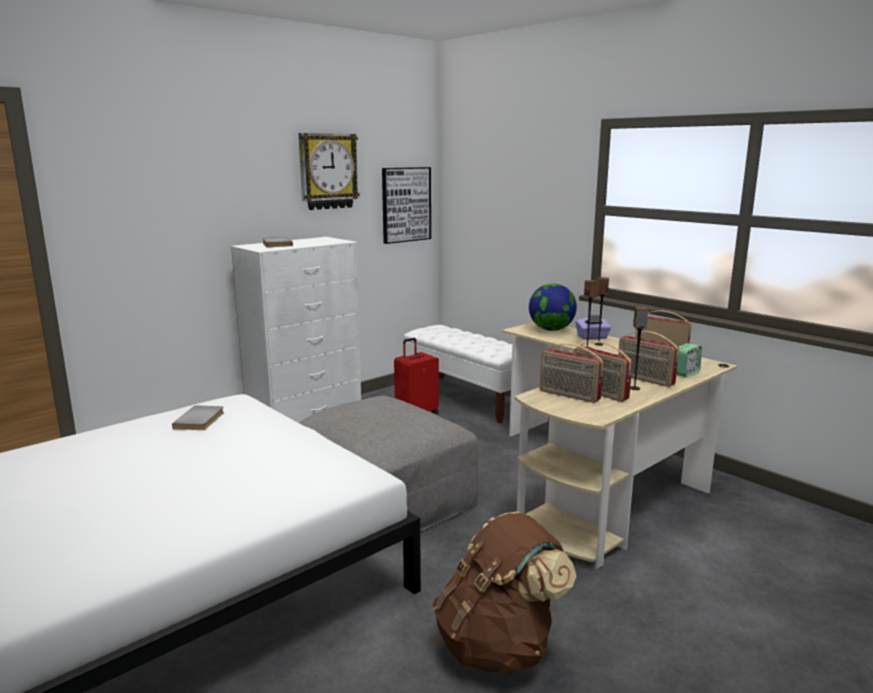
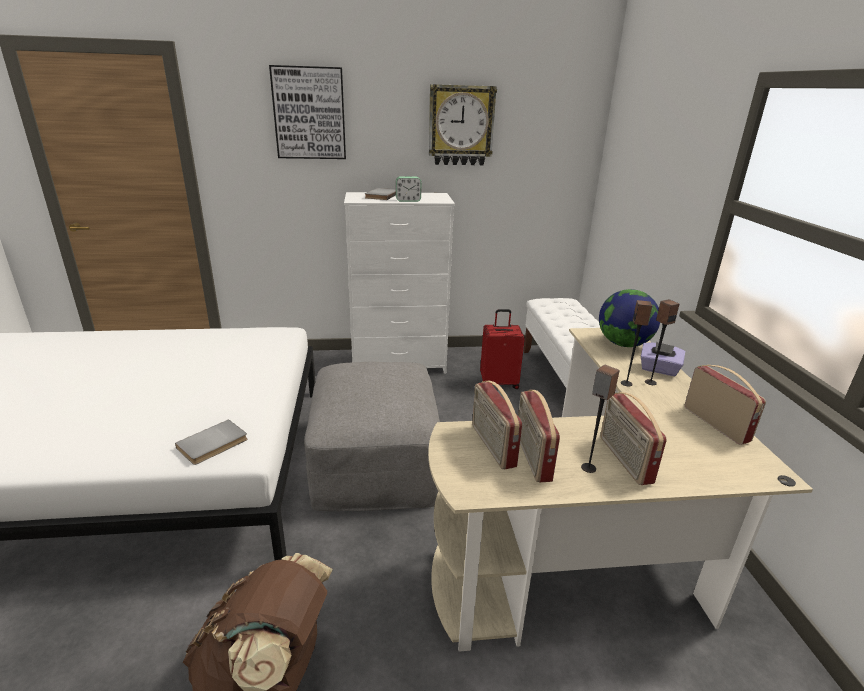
camera: 35 degrees right, 10 degrees up
grey book [172,405,224,430] -> grey book moved to [175,419,247,465]
picture [382,167,431,244] -> picture moved to [269,65,346,159]
alarm clock [676,343,702,377] -> alarm clock moved to [396,176,421,202]

